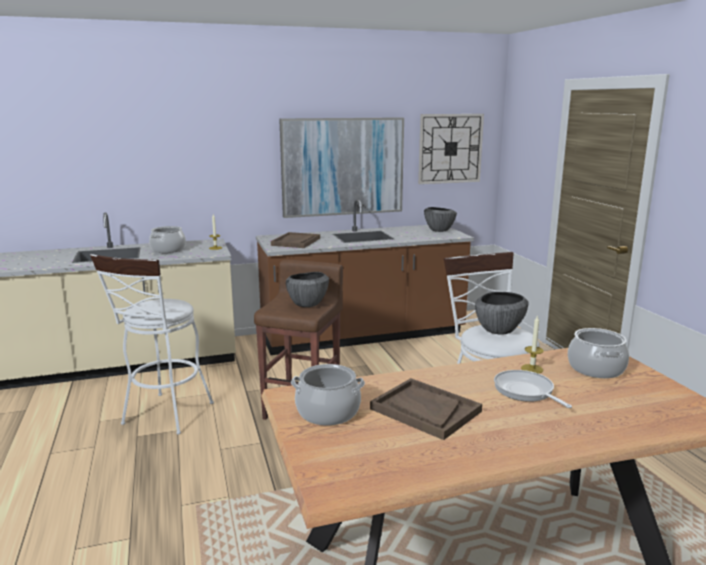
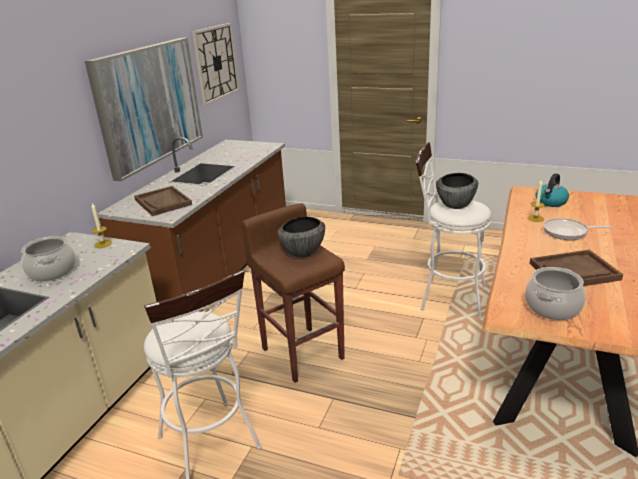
camera: 50 degrees left, 10 degrees up
bowl [424,207,457,232] -> none
cooking pot [568,328,629,378] -> kettle [535,173,569,207]

